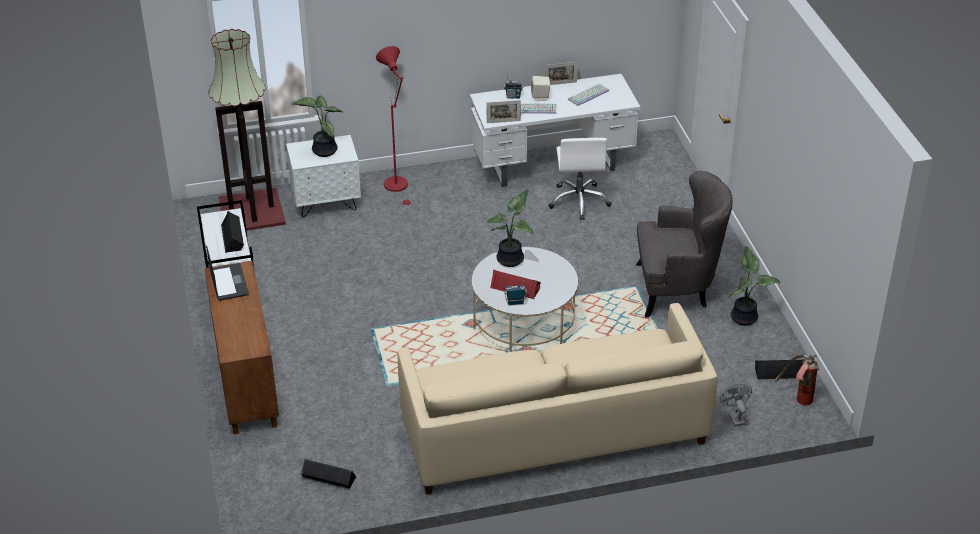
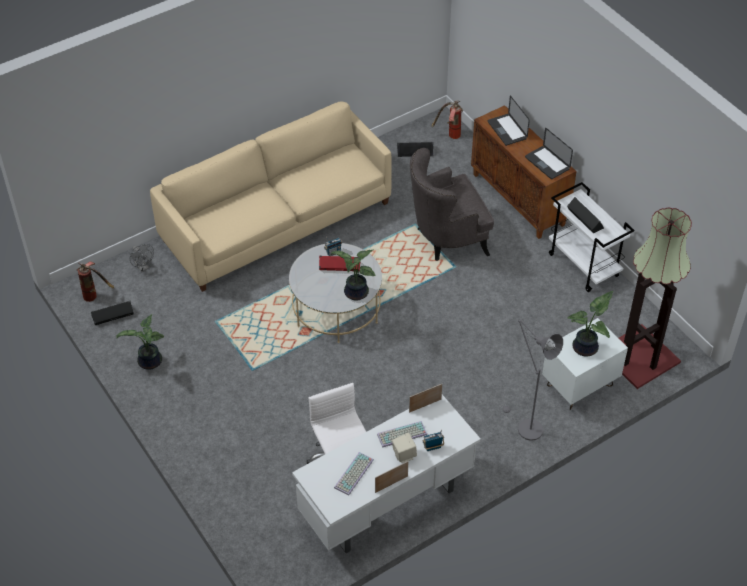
camera: 160 degrees right, 10 degrees up
red floor lamp [376,46,414,206] -> grey floor lamp [500,319,563,441]
grey armchair [636,171,733,318] -> grey armchair moved to [410,148,494,261]
none -> fire extinguisher [432,101,463,139]
none -> laptop [488,96,530,146]

